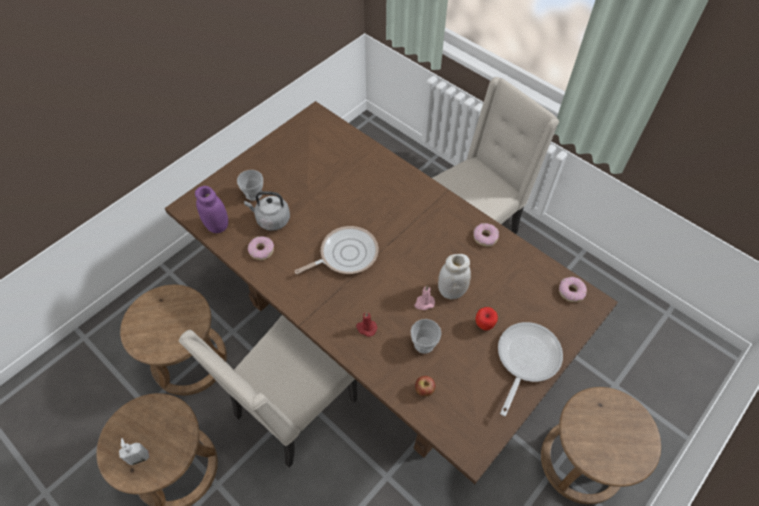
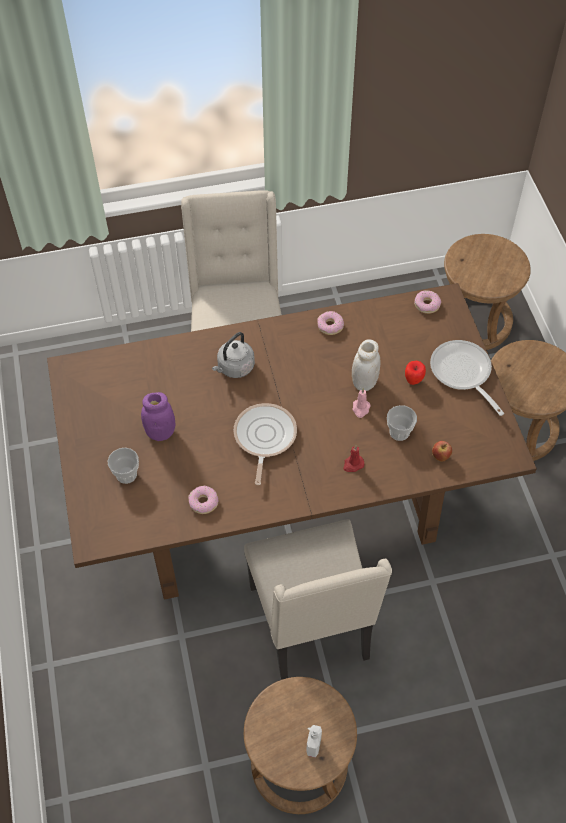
camera: 55 degrees left, 0 degrees up
brown stool [120,285,227,395] -> brown stool moved to [444,234,531,350]
purple jar [195,186,228,233] -> purple jar moved to [141,392,175,441]
grey kettle [244,191,290,231] -> grey kettle moved to [212,332,255,378]

